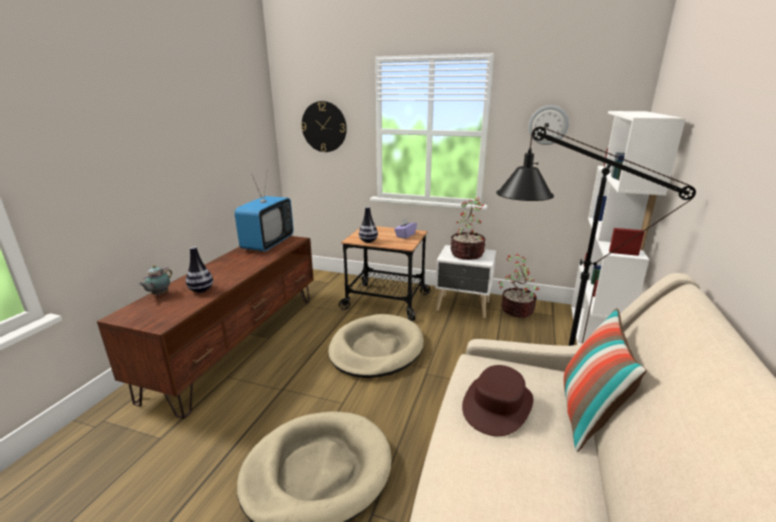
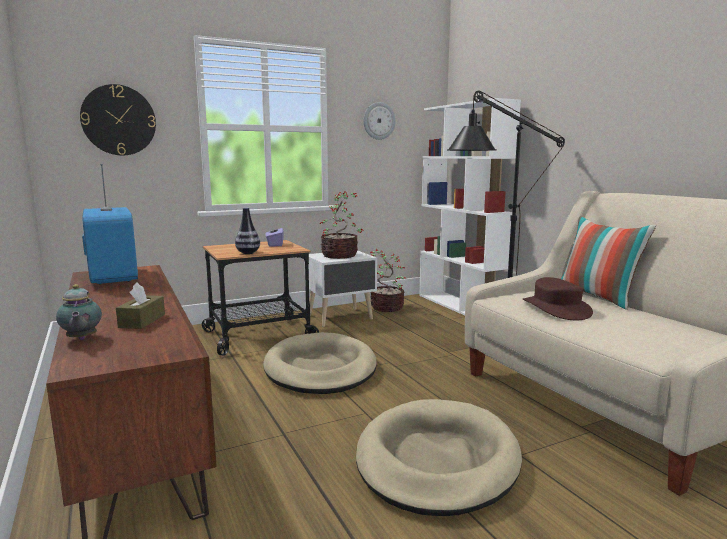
camera: 45 degrees left, 10 degrees down
vase [186,247,213,293] -> brown tissue box [116,282,165,329]

